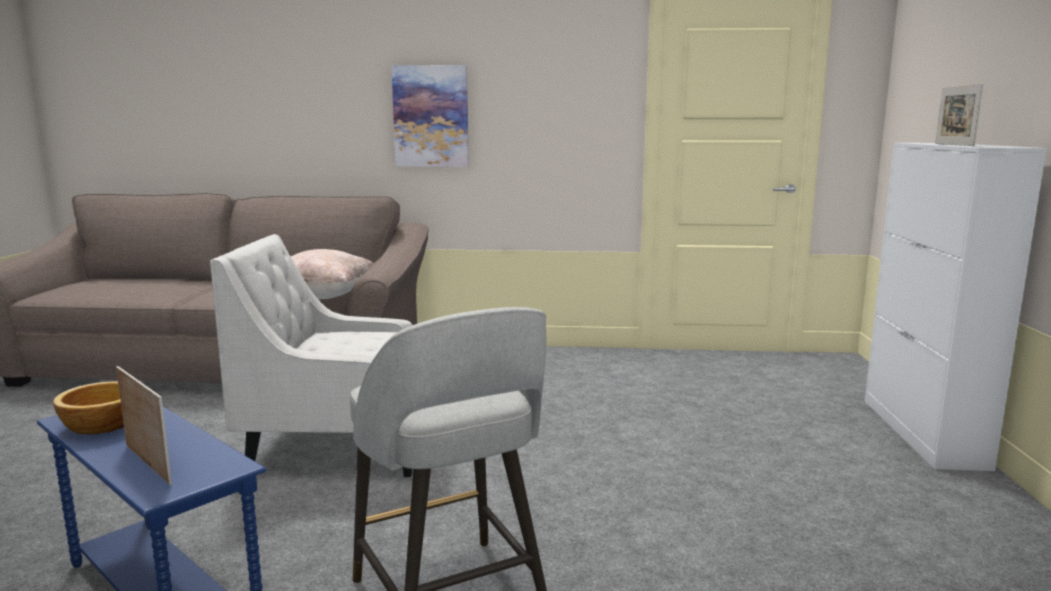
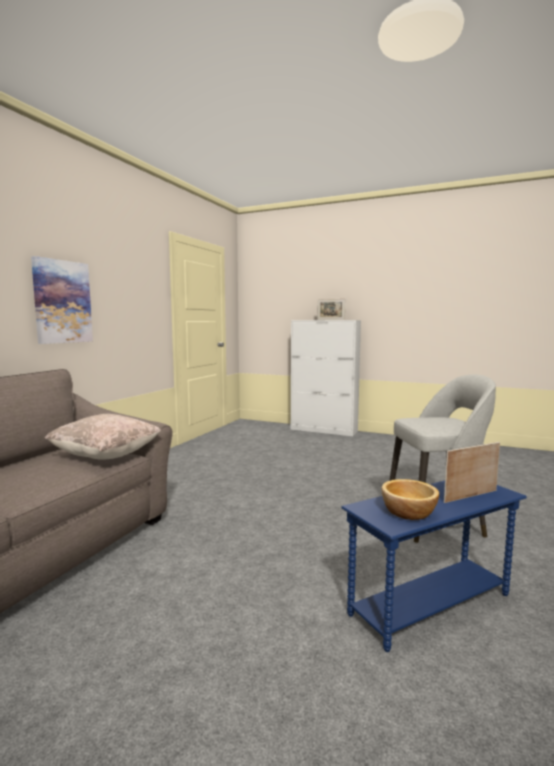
camera: 70 degrees left, 5 degrees down
white armchair [210,234,412,477] -> none

